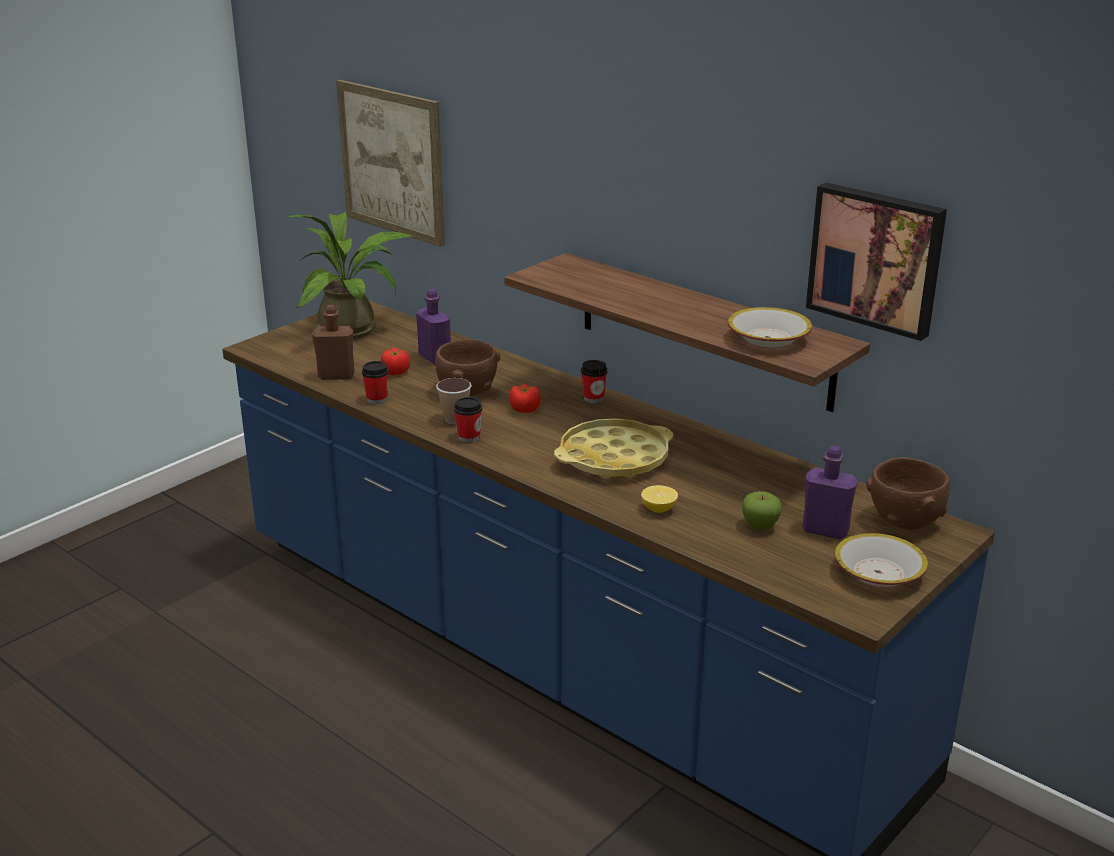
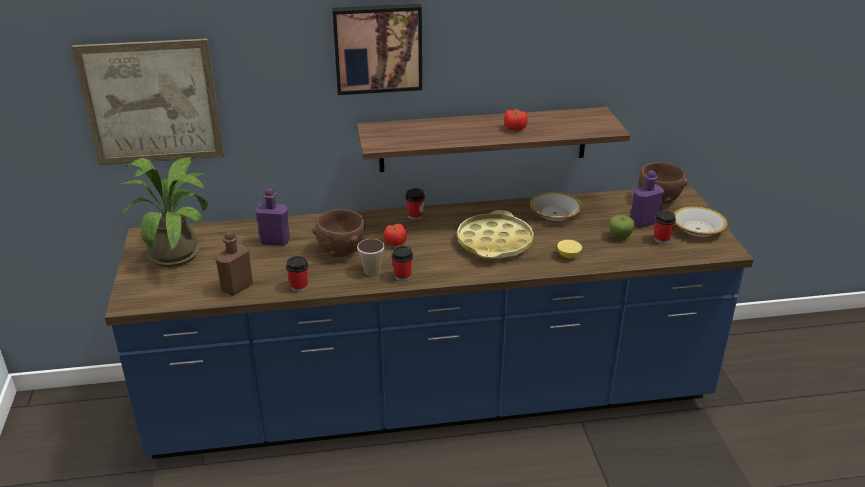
camera: 50 degrees left, 5 degrees up
tomato [381,348,410,375] -> tomato moved to [504,109,528,131]
bowl [728,307,812,348] -> bowl moved to [530,192,582,221]
picture [806,183,947,341] -> picture moved to [332,4,422,95]
none -> cup [654,211,676,244]

